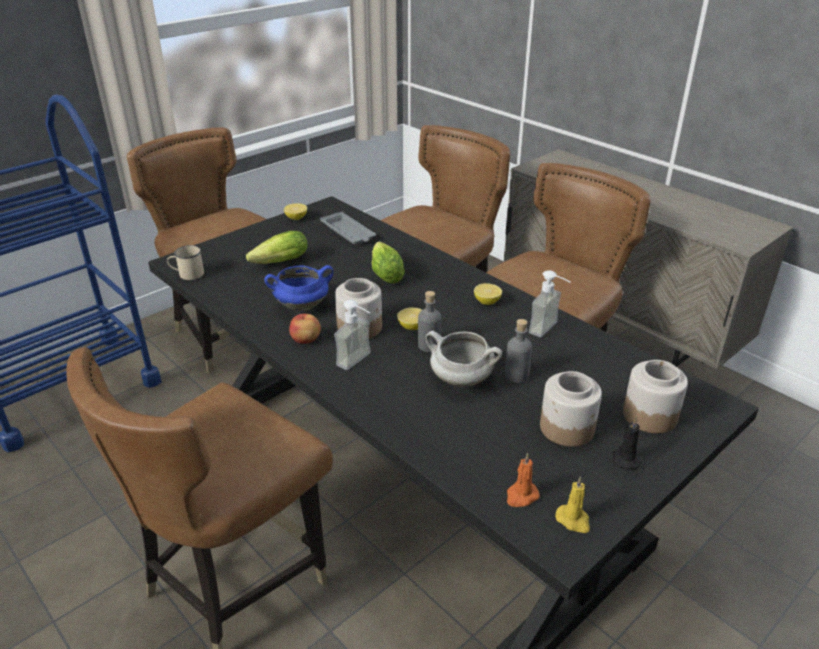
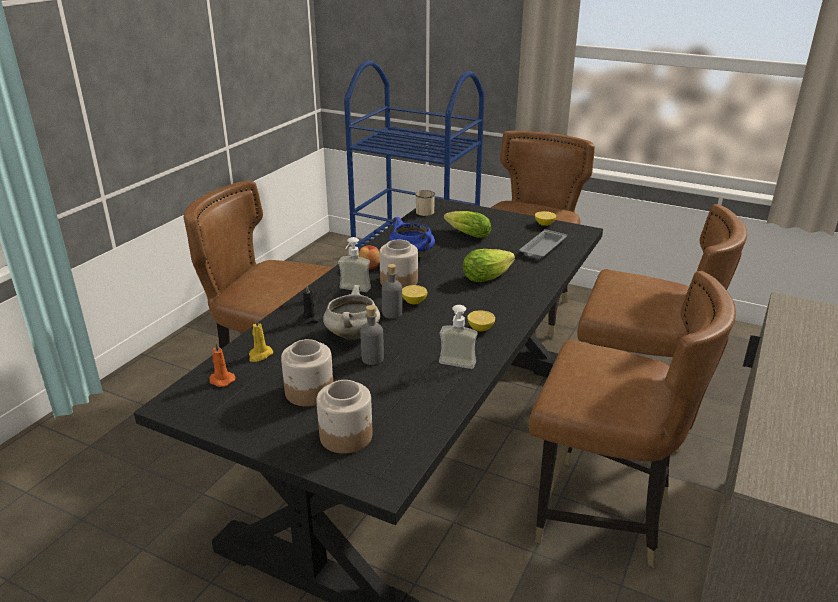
camera: 70 degrees right, 5 degrees down
yellow candle [555,476,590,533] -> yellow candle moved to [249,317,273,362]
black candle [613,418,643,469] -> black candle moved to [298,285,323,324]

